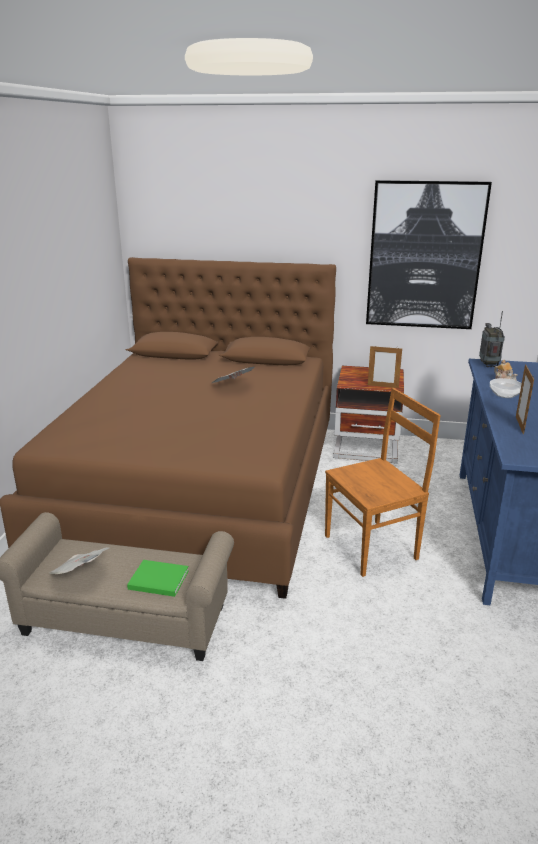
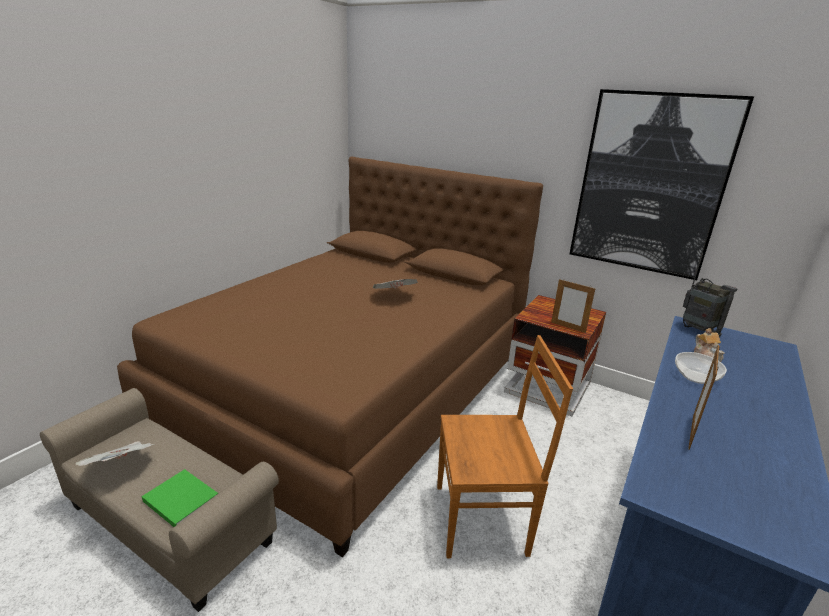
camera: 20 degrees right, 0 degrees up
radio [479,311,505,367] -> radio turned 120 degrees clockwise [683,253,737,337]

